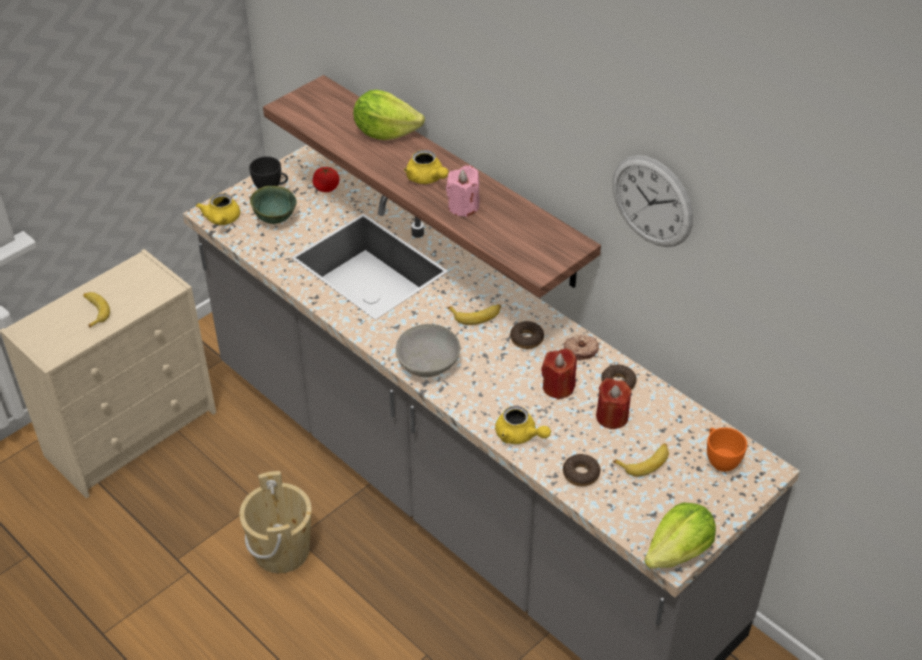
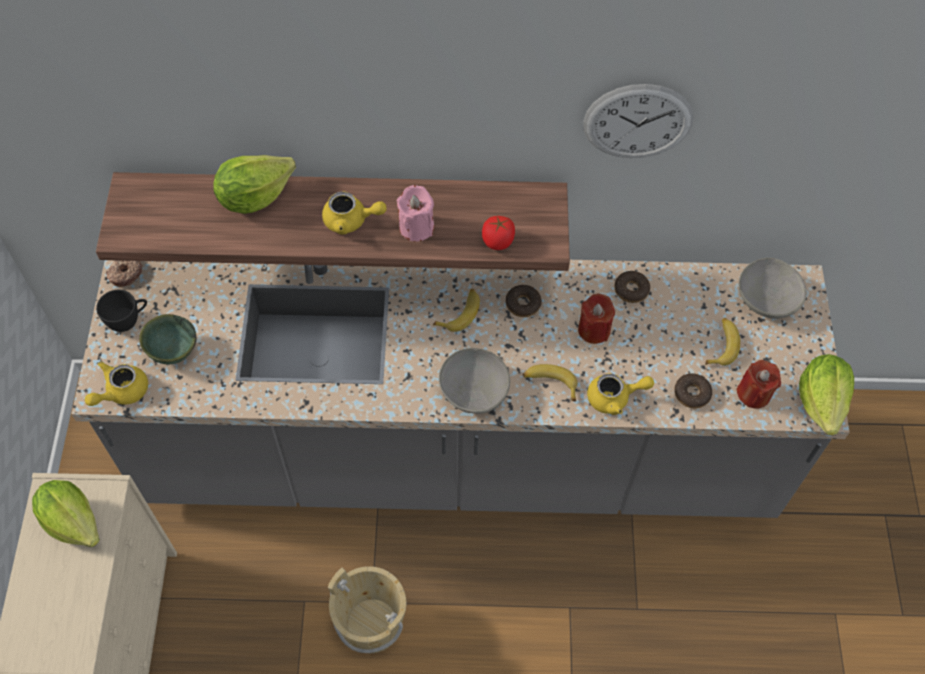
camera: 45 degrees left, 15 degrees up
banana [83,292,110,328] -> banana moved to [523,364,578,402]
yellow teapot [196,193,240,225] -> yellow teapot turned 90 degrees clockwise [85,361,148,406]
tomato [313,167,340,192] -> tomato moved to [482,216,515,250]
donut [563,335,599,360] -> donut moved to [107,260,142,287]
red candle [596,378,632,429] -> red candle moved to [736,360,781,409]
orange cup [707,427,747,472] -> grey bowl [739,258,807,319]
none -> lettuce [32,480,100,547]

